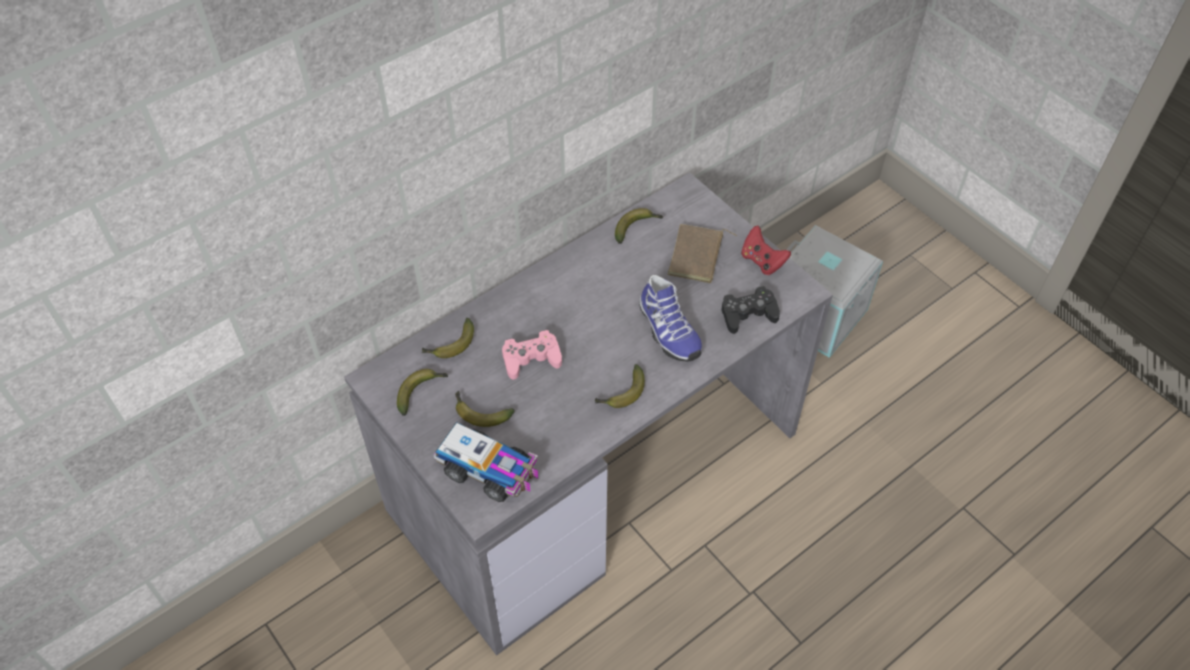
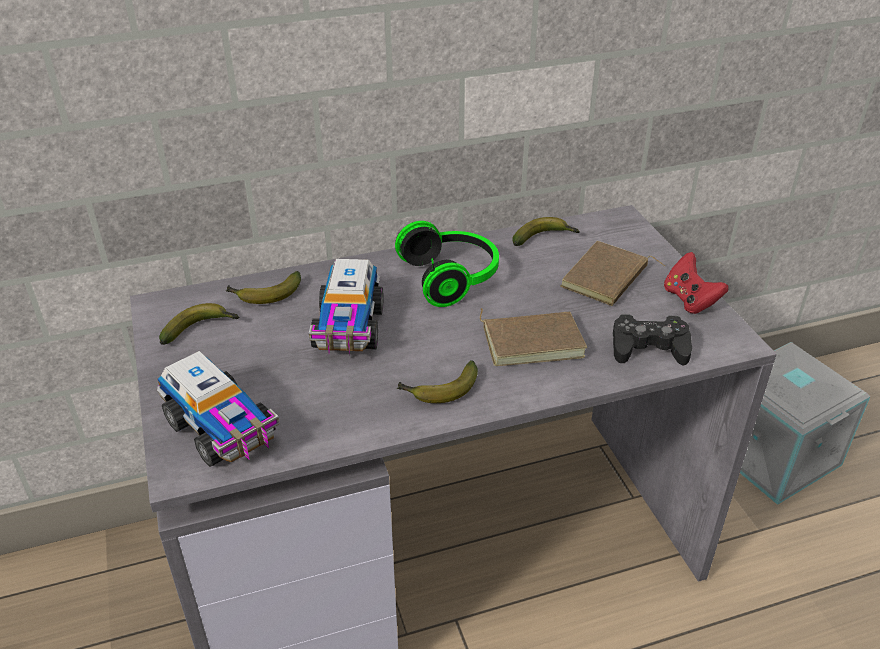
camera: 20 degrees right, 15 degrees down
banana [455,391,515,427] -> none
pink game controller [502,330,562,380] -> toy truck [309,259,384,354]
shoe [639,275,702,362] -> brown book [480,308,587,366]
none -> headphones [395,221,499,307]

